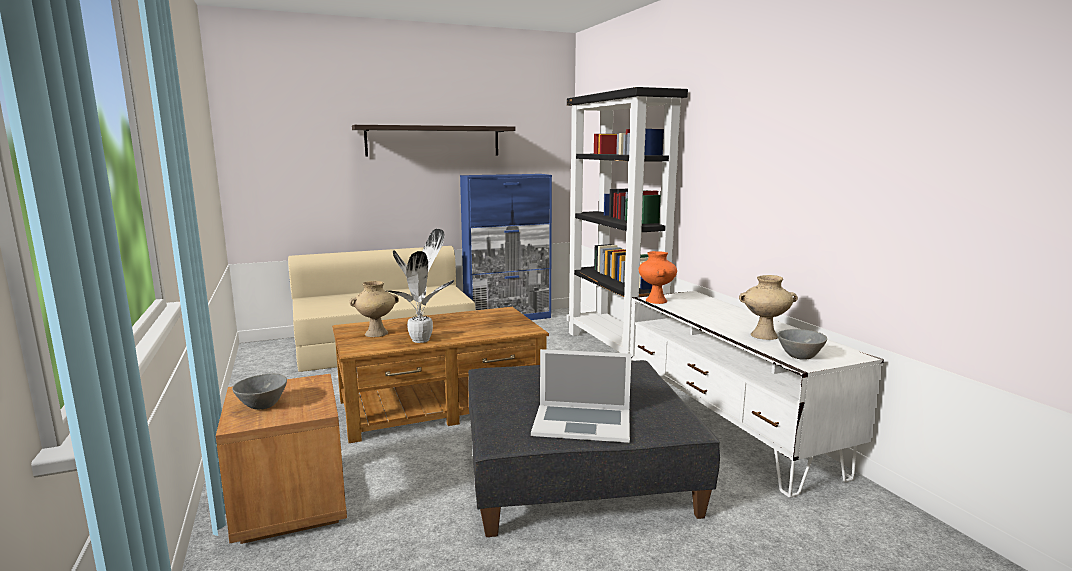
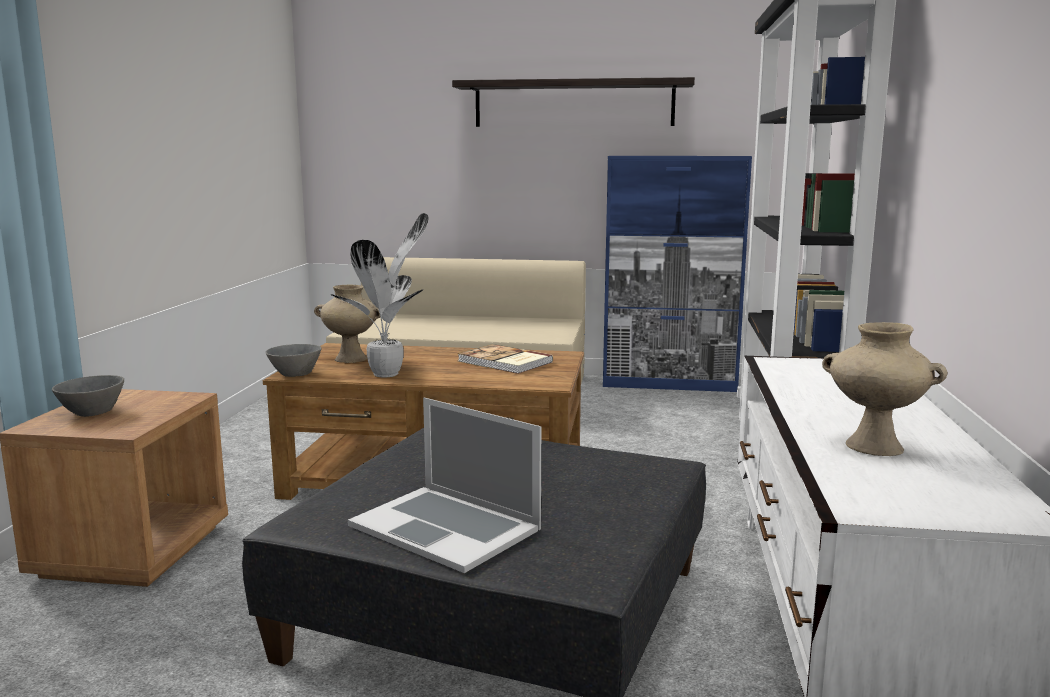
camera: 30 degrees right, 0 degrees up
orange vase [639,251,677,304] -> none
grey bowl [777,329,827,360] -> grey bowl moved to [265,344,322,377]
none -> book [457,344,553,374]

